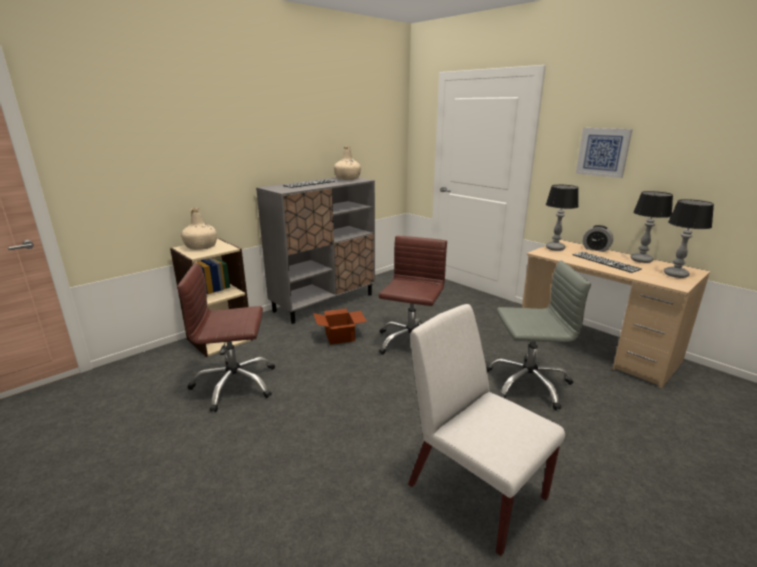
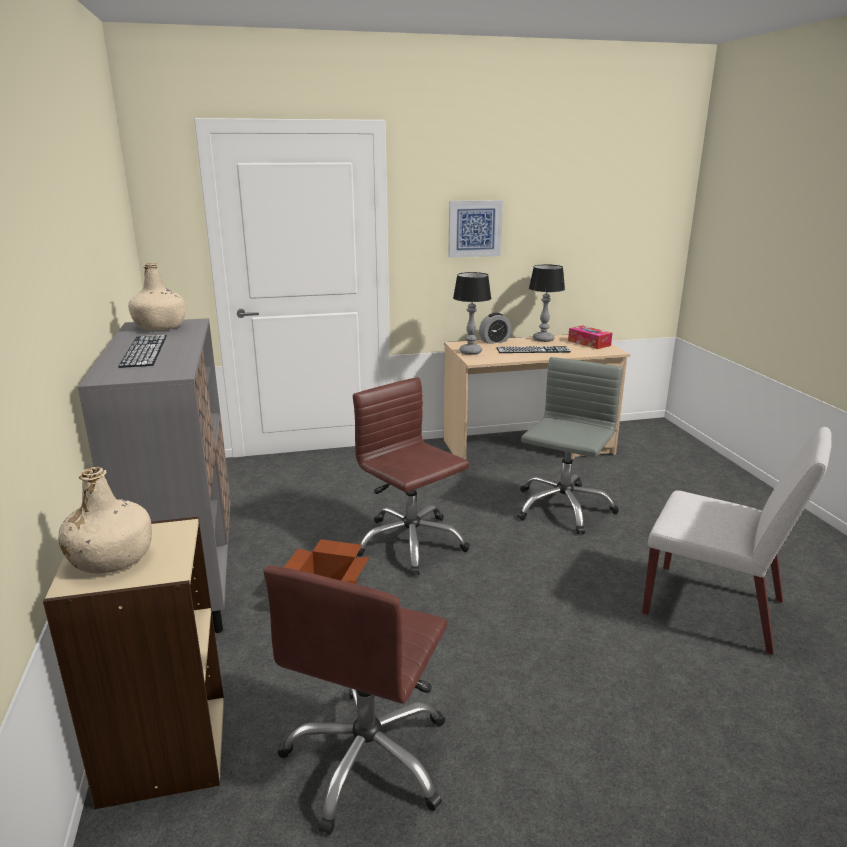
camera: 60 degrees left, 0 degrees up
white chair [408,304,565,556] -> white chair turned 135 degrees counterclockwise [642,427,832,655]
table lamp [664,199,714,278] -> tissue box [568,325,612,349]

